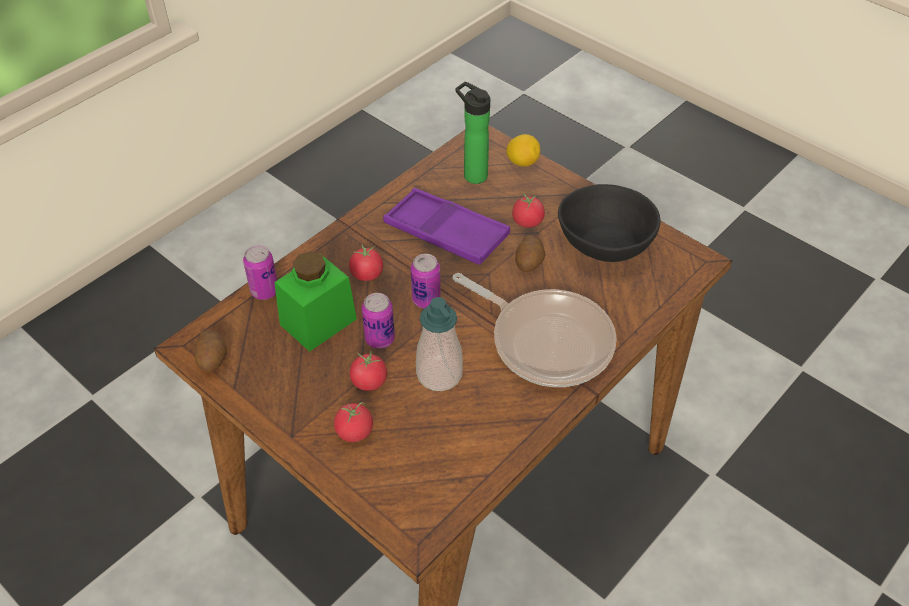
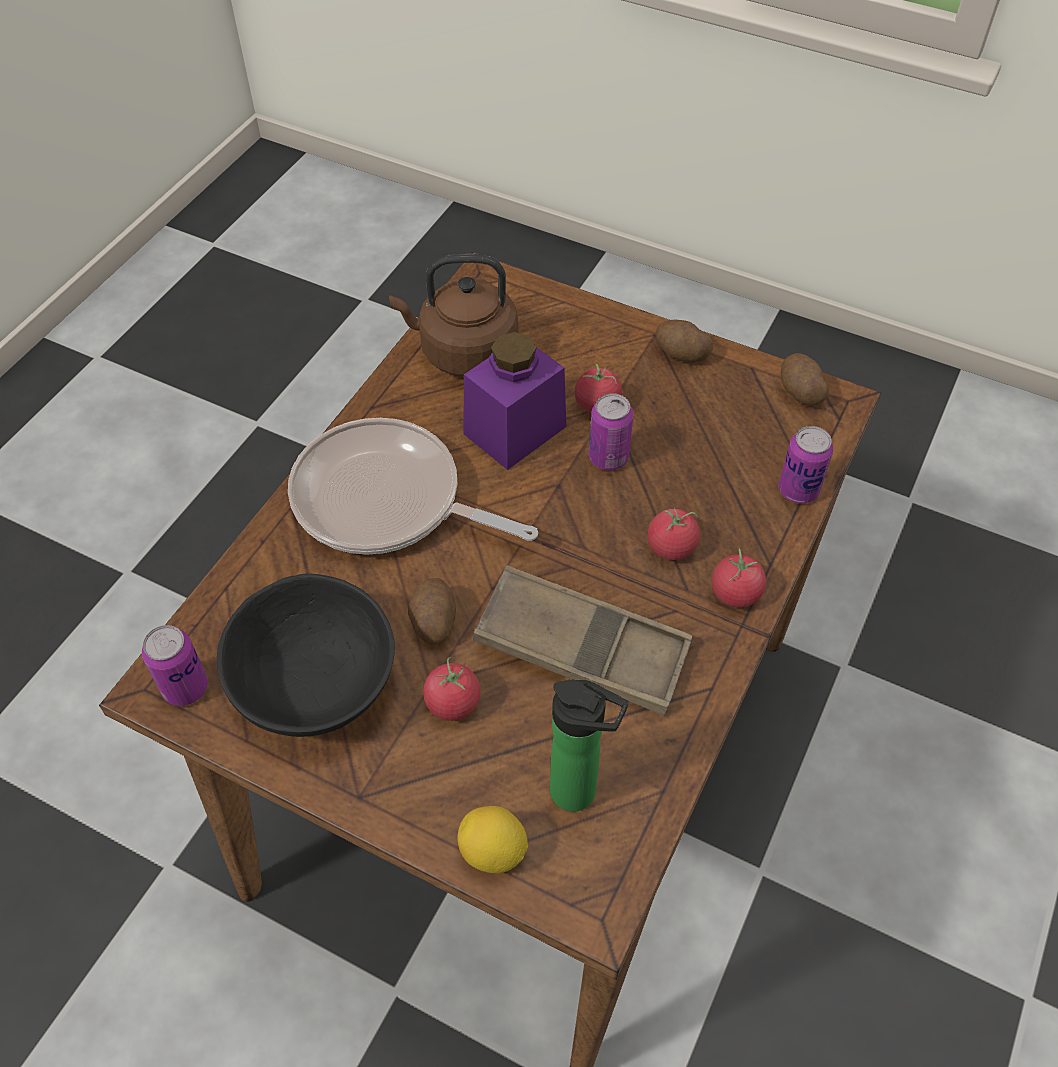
camera: 165 degrees right, 5 degrees up
green jar [274,252,357,352] -> none
tomato [334,402,373,442] -> tomato moved to [712,548,766,607]
purple tray [383,188,510,265] -> brown tray [473,565,693,716]
can [411,254,441,308] -> can moved to [142,625,208,706]
soap dispenser [416,297,463,391] -> purple jar [463,332,566,470]
none -> brown kettle [389,254,518,377]
none -> potato [655,320,713,362]

